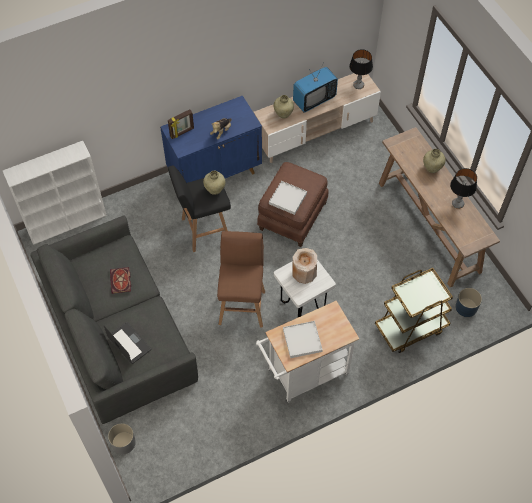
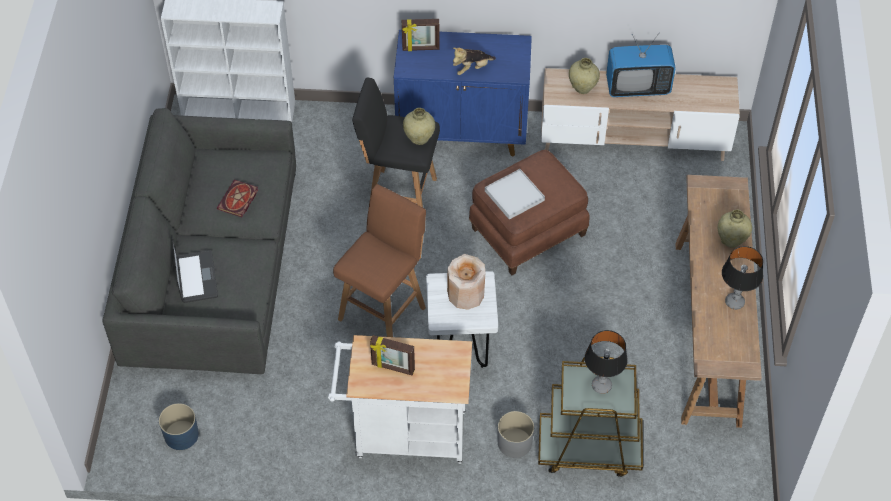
camera: 30 degrees right, 5 degrees down
grey planter [108,423,136,454] -> grey planter moved to [498,411,534,458]
white tray [283,321,323,358] -> picture frame [370,335,415,376]
table lamp [349,49,373,89] -> table lamp moved to [585,330,628,394]
blue planter [455,288,482,317] -> blue planter moved to [159,403,199,450]

